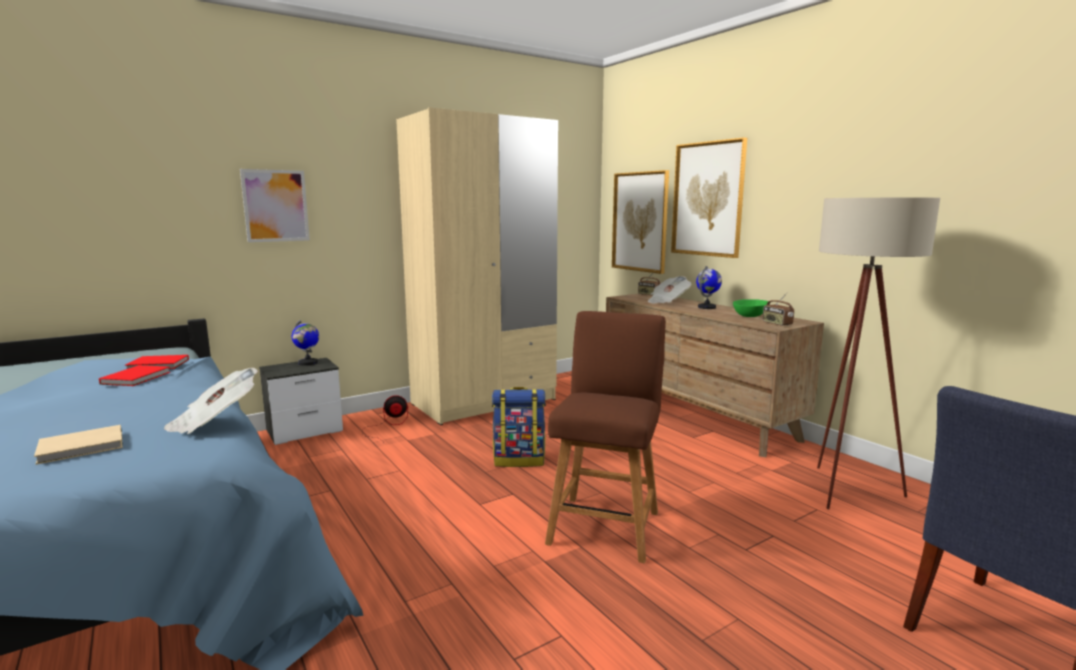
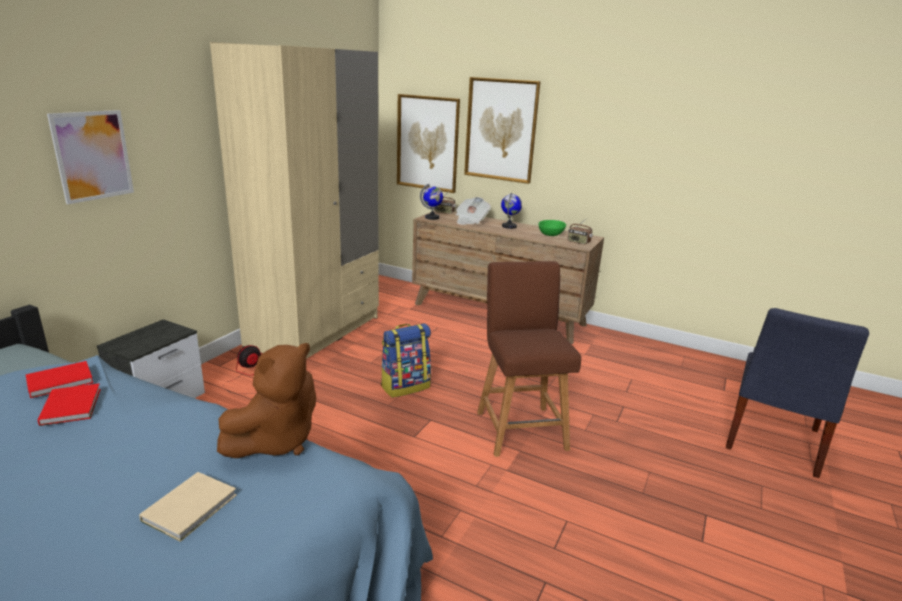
camera: 30 degrees left, 10 degrees up
newspaper [164,368,258,434] -> brown plush toy [217,343,316,458]
globe [292,320,319,366] -> globe moved to [420,184,443,220]
beige floor lamp [817,198,940,509] -> none

